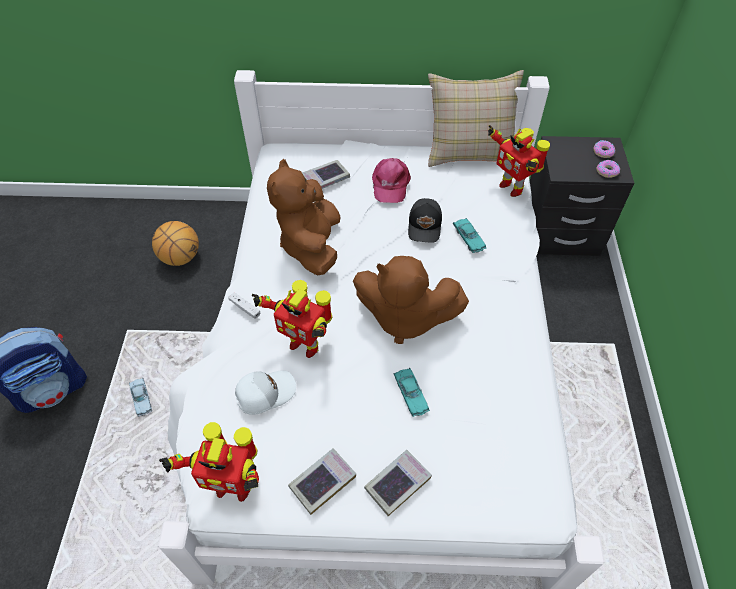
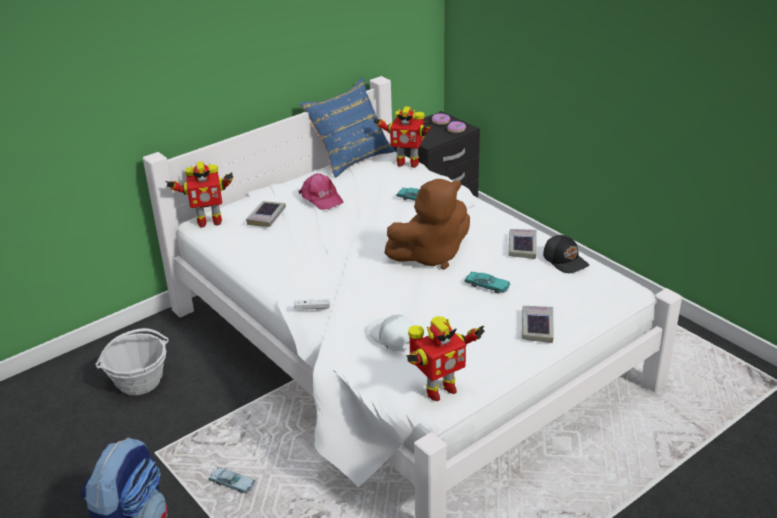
camera: 40 degrees left, 20 degrees down
basketball [152,221,199,266] -> basket [95,328,169,395]
white cap [235,370,296,415] -> white cap turned 60 degrees counterclockwise [368,315,415,351]
toy robot [252,280,332,358] -> toy robot moved to [165,161,234,228]
brown plush toy [267,159,341,275] -> none
book [288,449,356,515] -> book moved to [508,229,537,259]
black cap [408,198,442,243] -> black cap moved to [543,235,589,273]
beige pillow [428,70,524,167] -> blue pillow [300,78,396,178]

